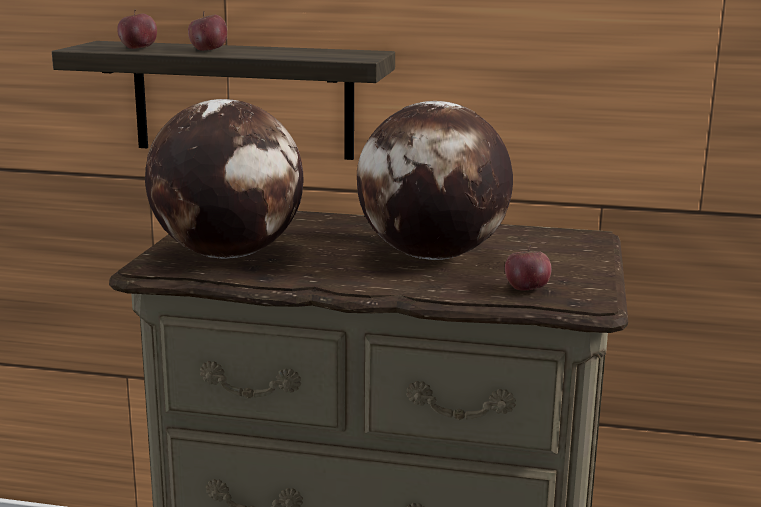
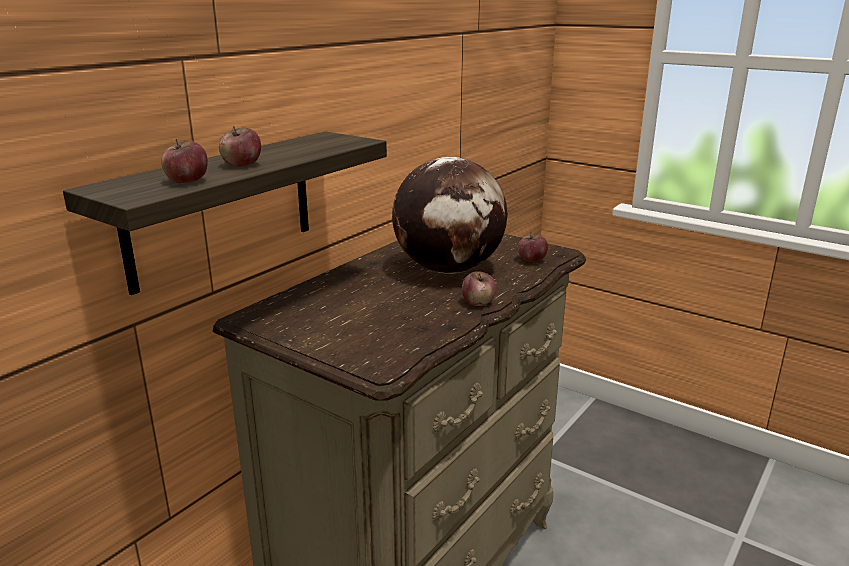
camera: 65 degrees left, 5 degrees up
globe [145,99,304,259] -> none
none -> apple [462,271,496,306]

